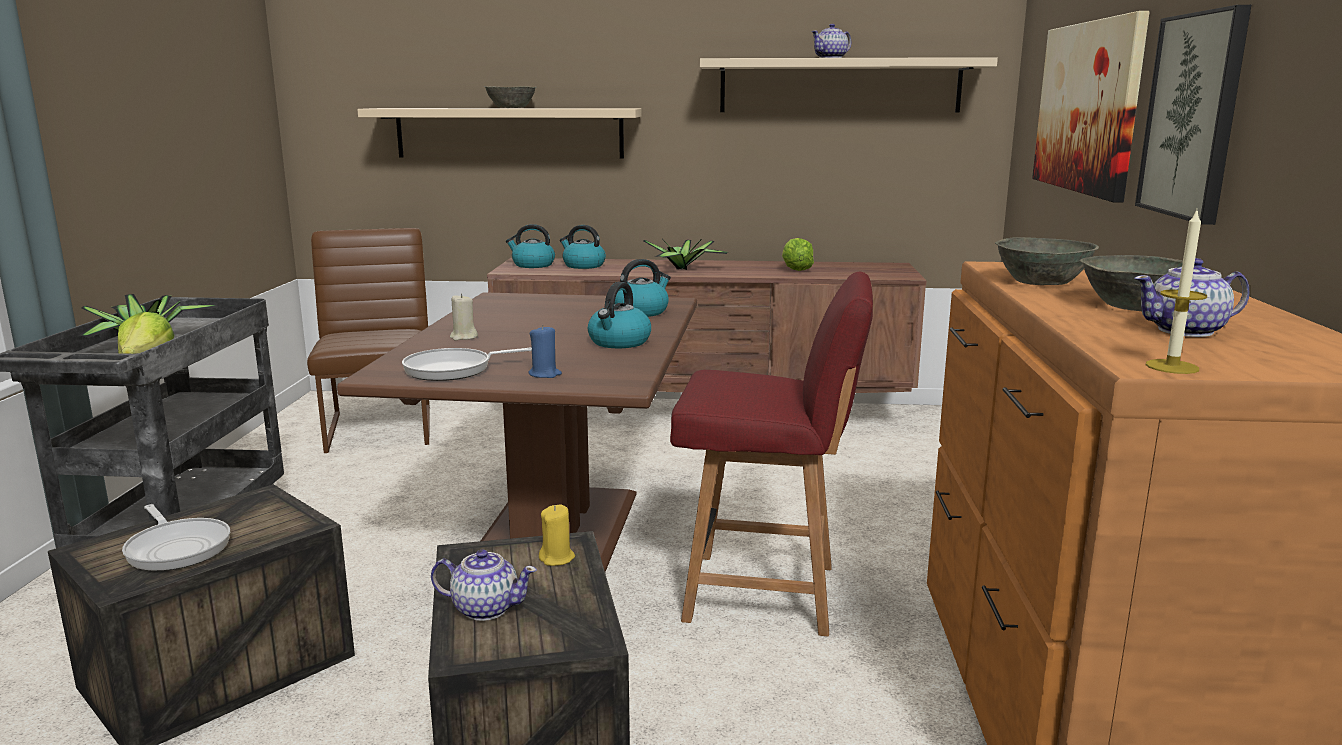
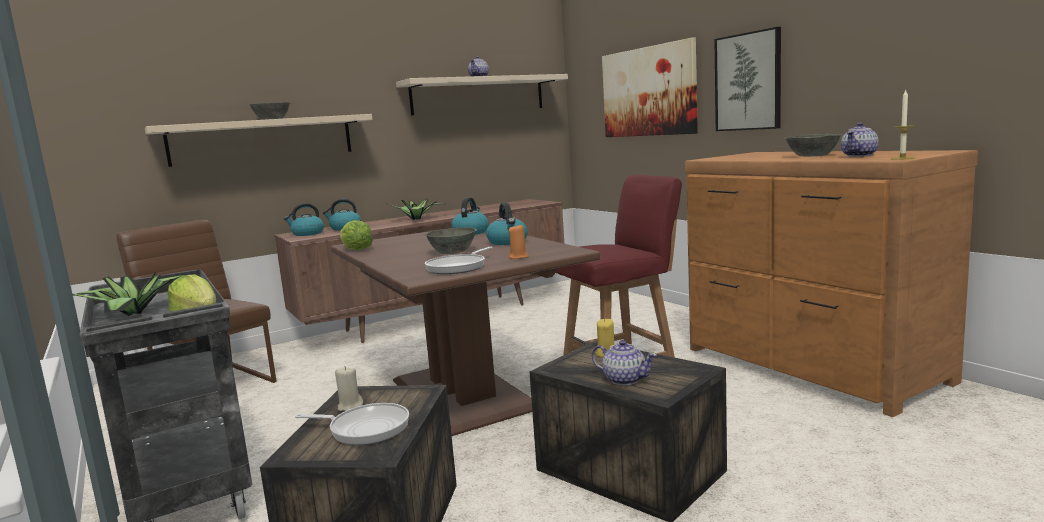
camera: 35 degrees left, 5 degrees down
teapot [431,550,537,621] -> teapot turned 60 degrees clockwise [592,340,657,385]
beige candle [450,294,478,341] -> beige candle moved to [335,366,363,411]
blue candle [528,325,562,378] -> orange candle [509,225,529,259]
lettuce [782,238,814,271] -> lettuce moved to [340,220,373,250]
grey bowl [995,237,1099,285] -> grey bowl moved to [425,228,477,254]

